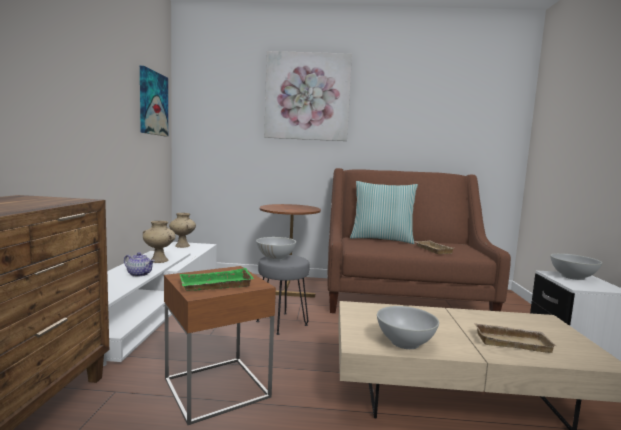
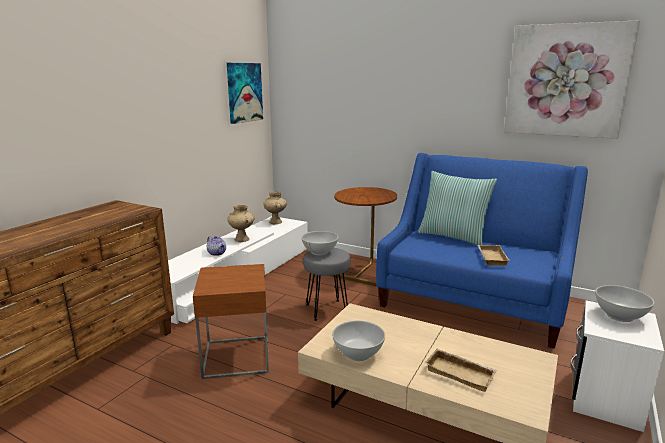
camera: 25 degrees right, 10 degrees up
green tray [180,268,254,291] -> none
picture [264,51,352,141] -> picture moved to [504,20,640,139]
brown sofa [327,168,511,313] -> blue sofa [376,153,588,349]

